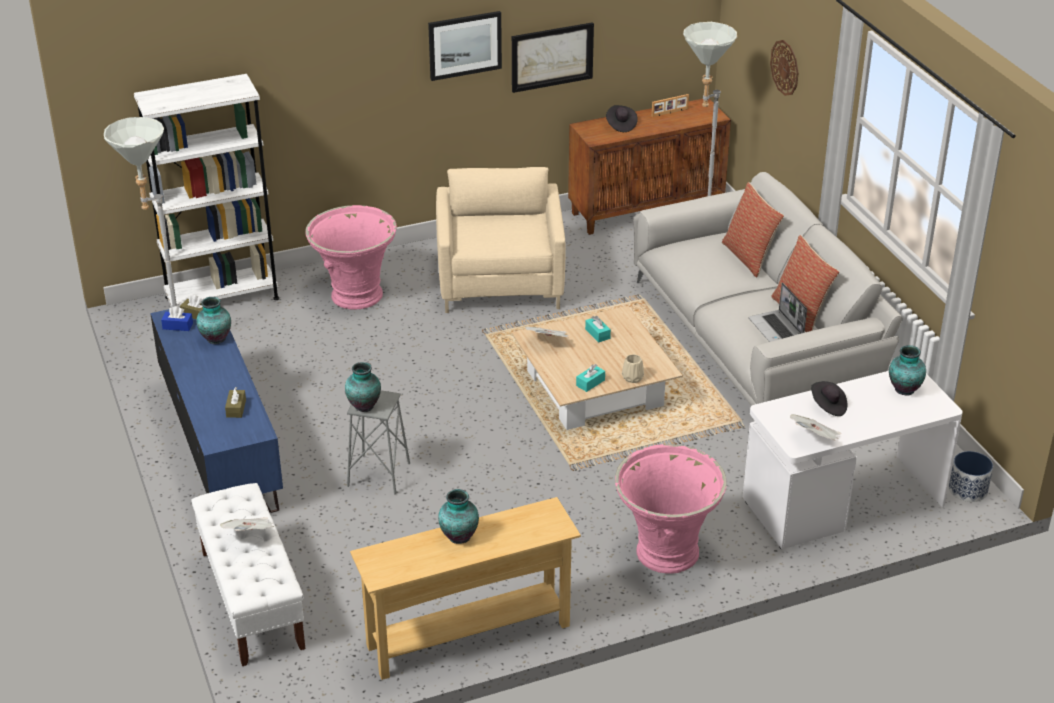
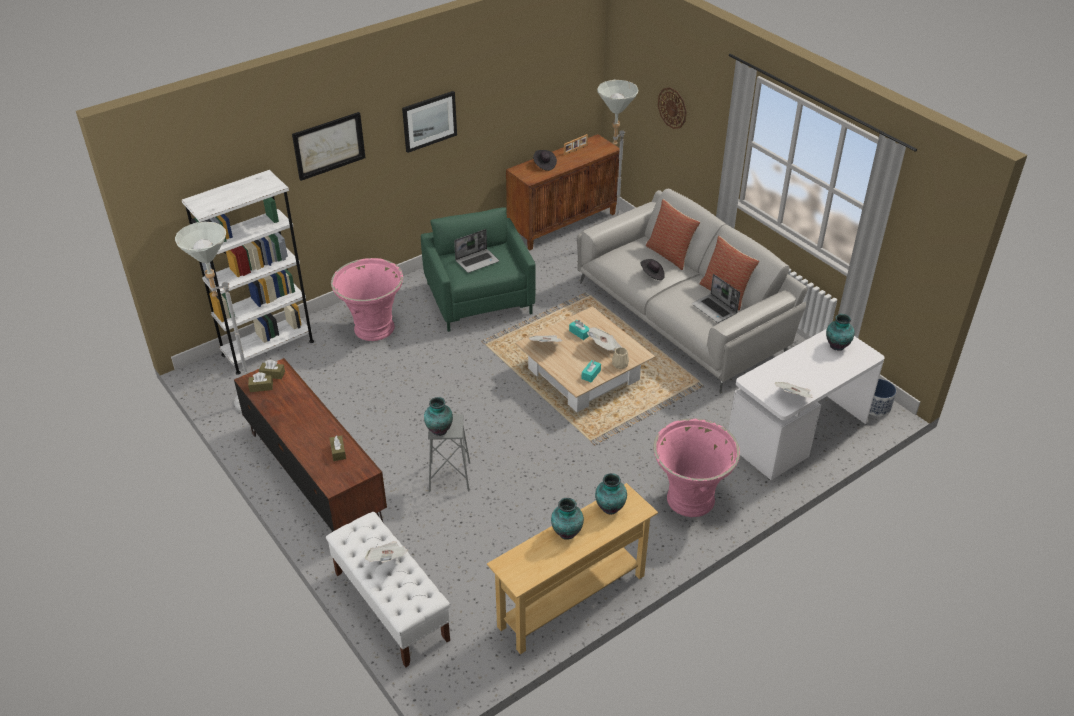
camera: 15 degrees left, 5 degrees up
blue tv stand [150,307,283,513] -> brown tv stand [234,358,387,532]
blue tissue box [161,306,193,331] -> brown tissue box [248,372,273,392]
vase [196,297,231,344] -> vase moved to [595,473,627,515]
beige armchair [436,167,565,313] -> green armchair [421,207,536,332]
picture [512,22,594,93] -> picture moved to [292,112,365,181]
black hat [811,381,848,416] -> black hat moved to [641,259,665,280]
none -> laptop [454,229,499,273]
none -> newspaper [587,327,622,351]

